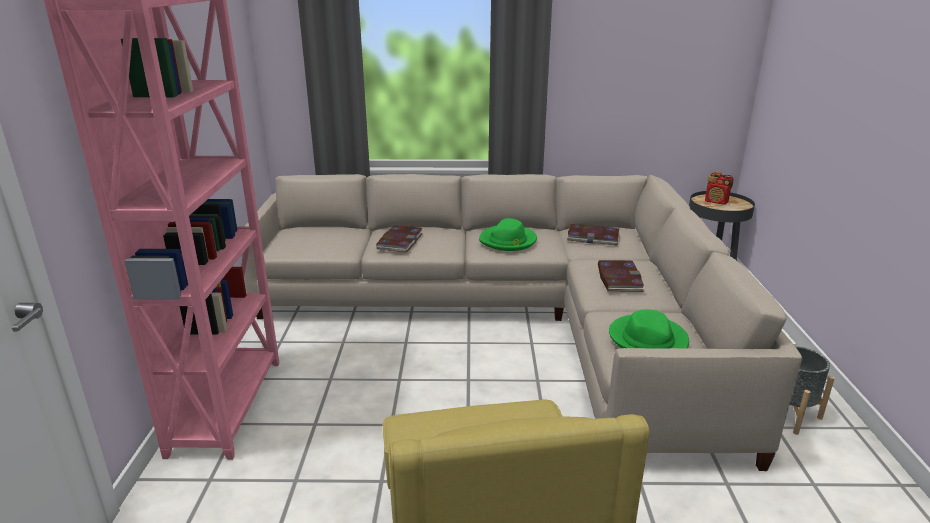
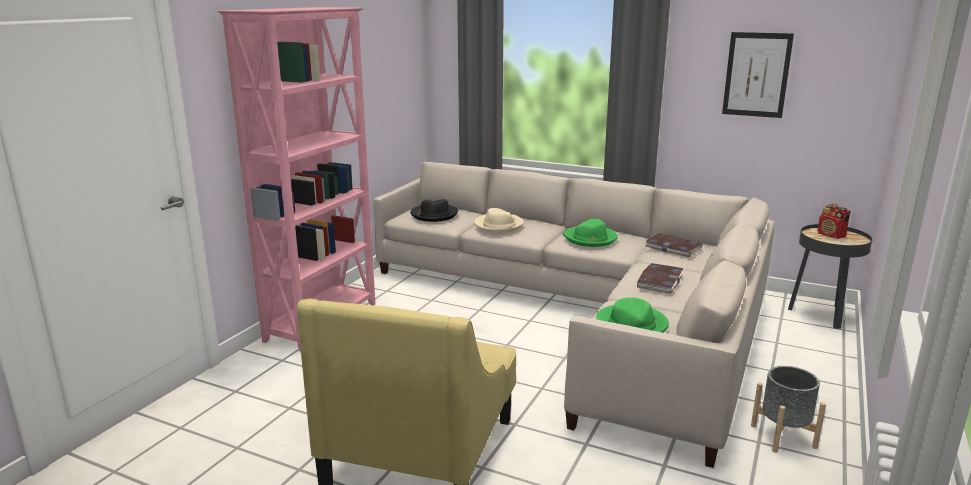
camera: 25 degrees right, 5 degrees down
book [376,225,423,252] -> beige hat [474,208,524,233]
none -> black hat [410,199,458,222]
none -> picture [722,32,794,118]

